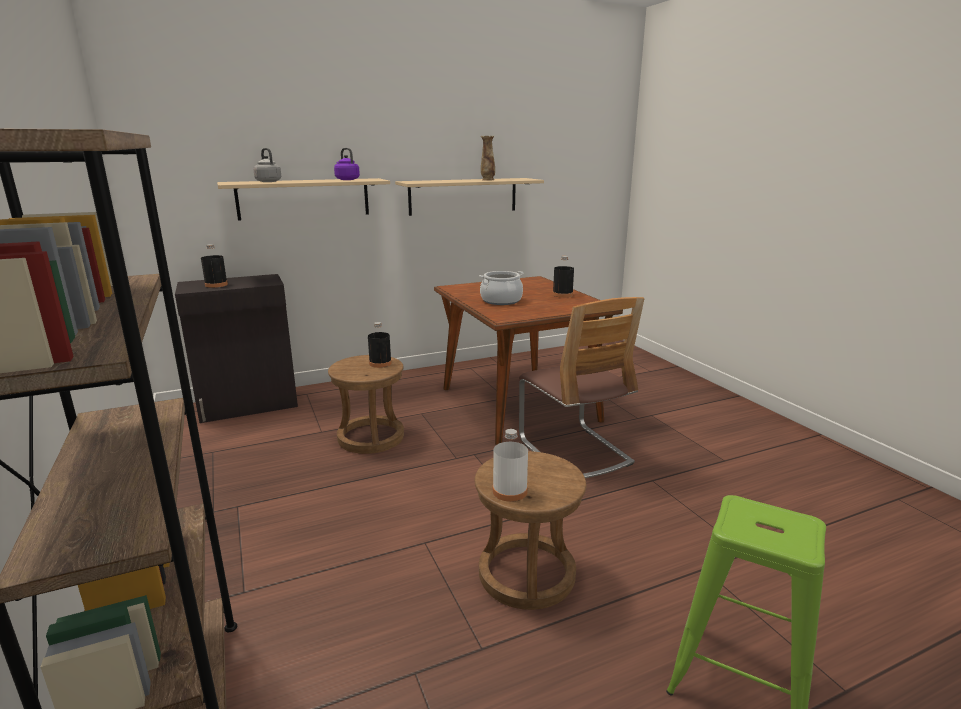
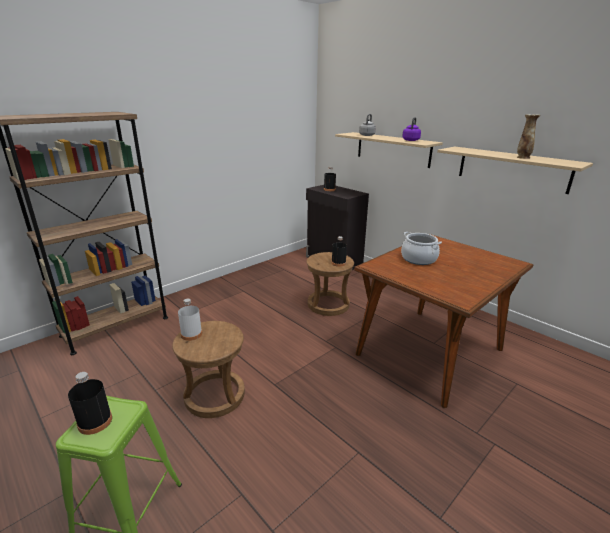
camera: 70 degrees right, 5 degrees up
chair [519,297,644,478] -> none
black bottle [553,256,574,298] -> black bottle moved to [68,372,112,435]

